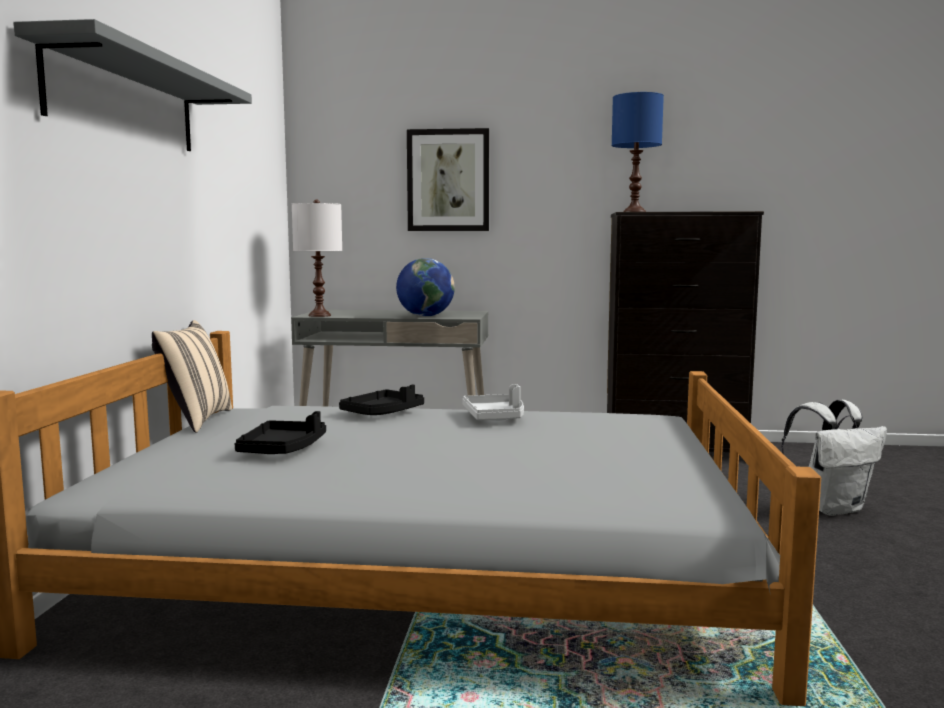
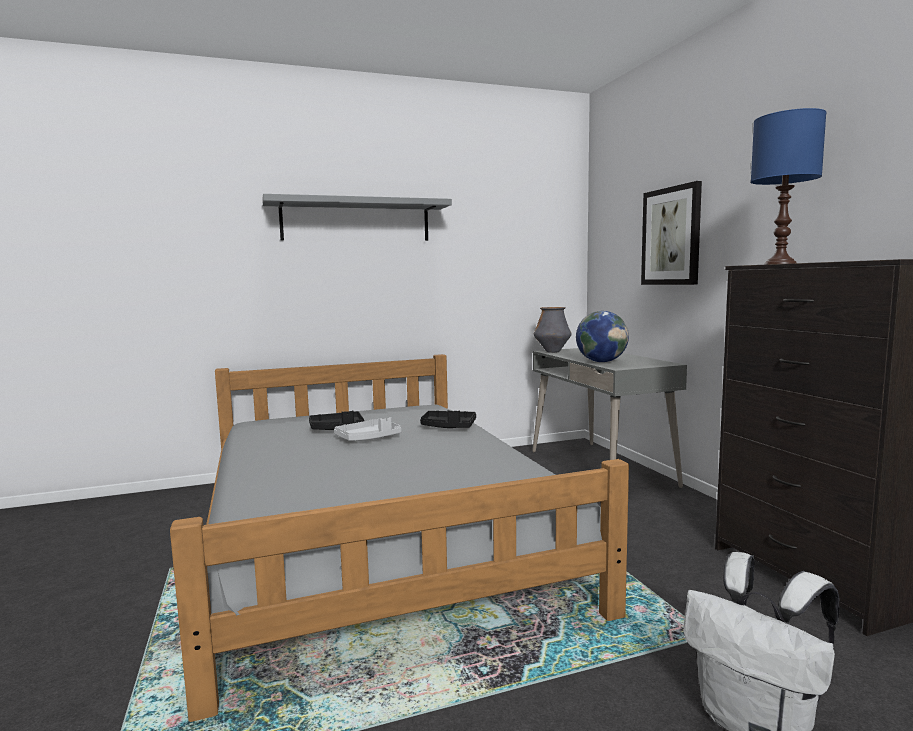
camera: 65 degrees right, 0 degrees up
beige pillow [152,320,232,433] -> none
white table lamp [292,200,342,317] -> vase [534,307,572,353]
grey tray [462,384,524,421] -> grey tray moved to [334,417,402,441]

